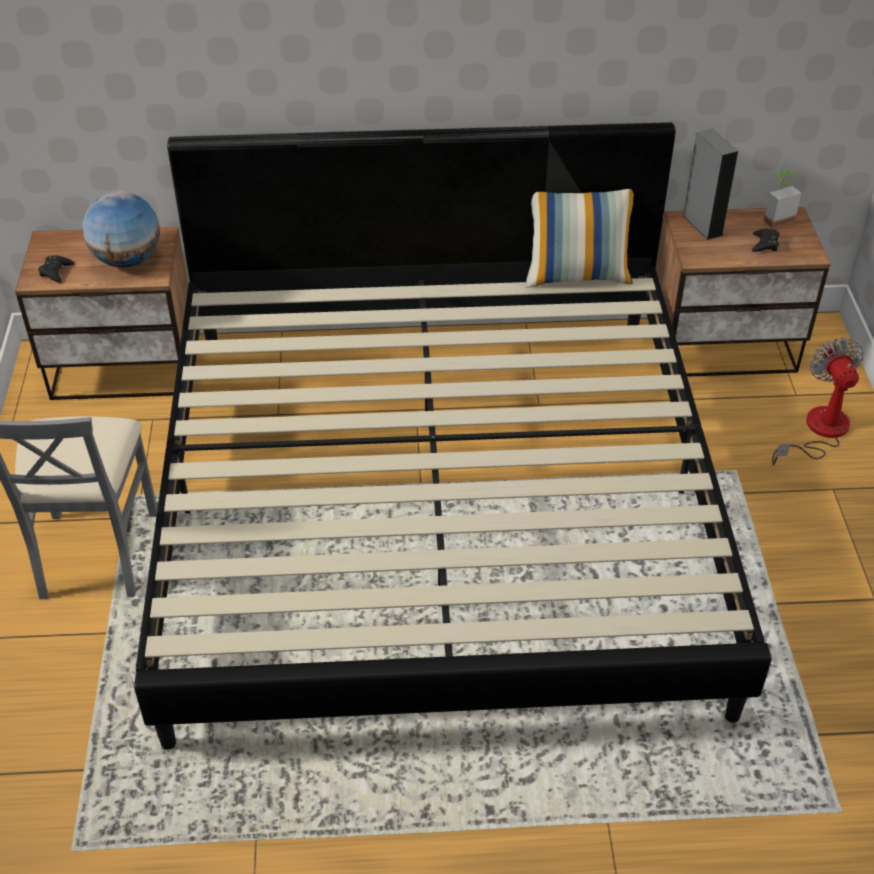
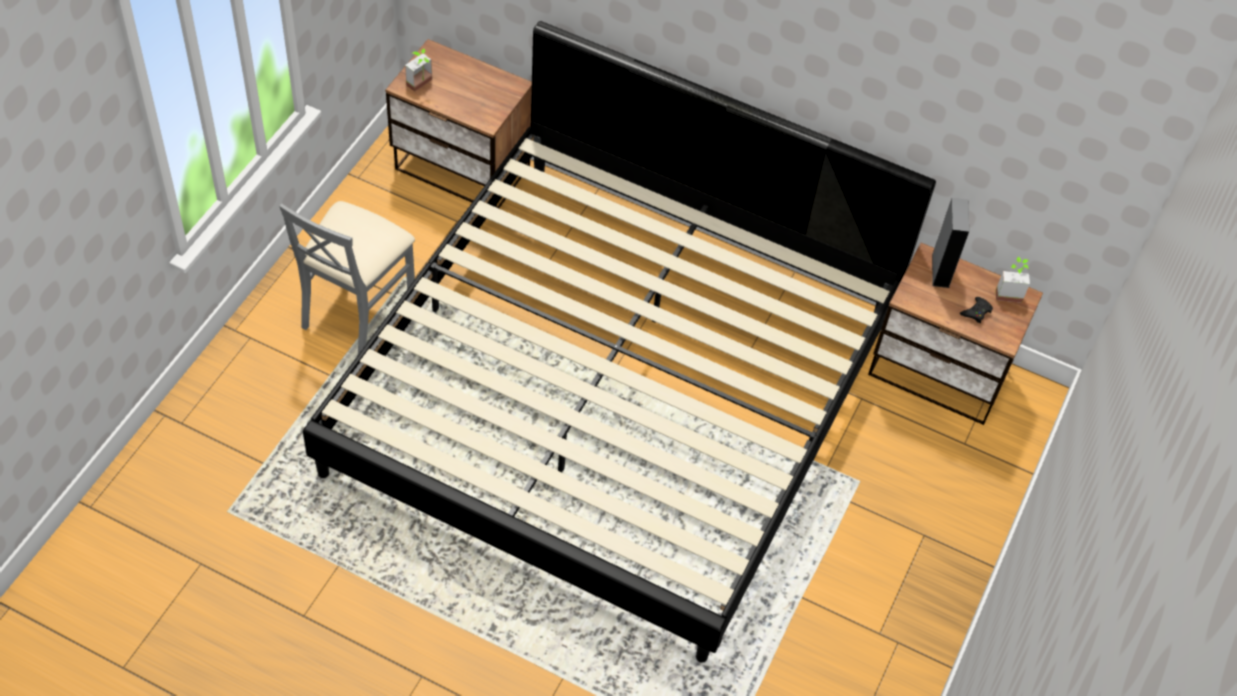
camera: 25 degrees right, 10 degrees up
black game controller [38,255,74,283] -> potted plant [405,49,432,92]
globe [83,191,160,267] -> none
pillow [526,189,634,288] -> none
fan [772,338,863,465] -> none

